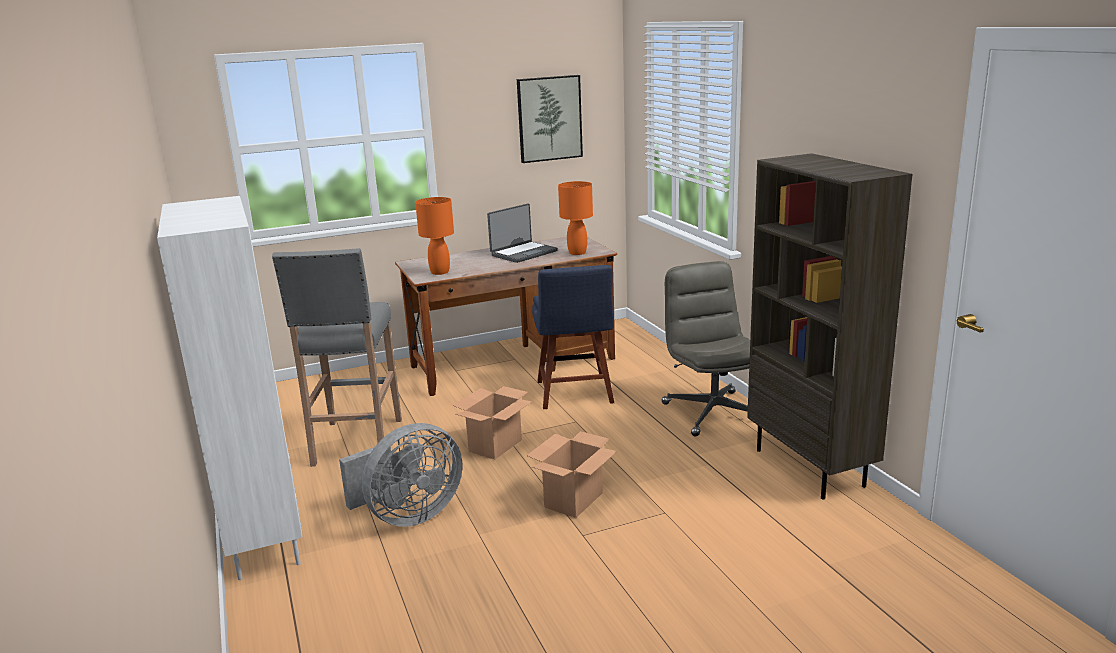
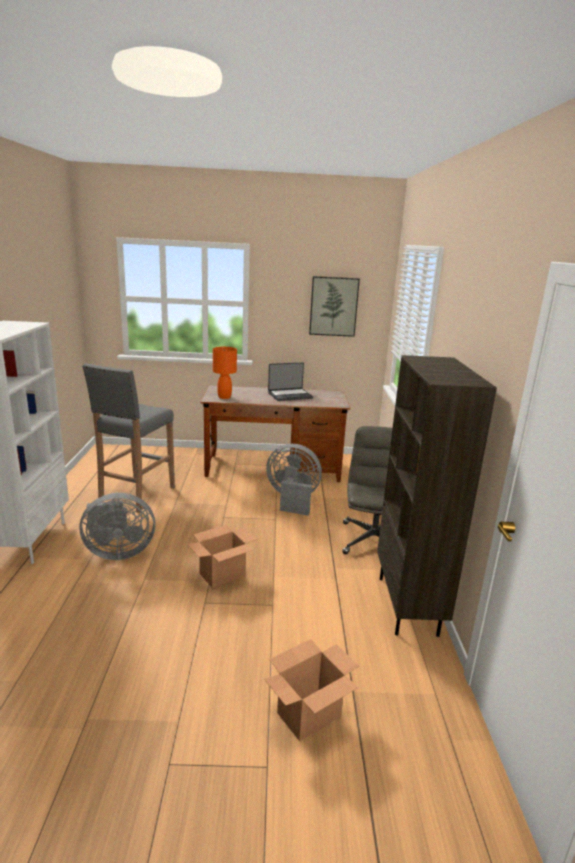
camera: 20 degrees right, 0 degrees up
cardboard box [452,386,532,459] -> cardboard box moved to [264,639,359,741]
blue chair [532,265,614,409] -> grey fan [266,444,322,516]
orange table lamp [558,181,593,255] -> none

